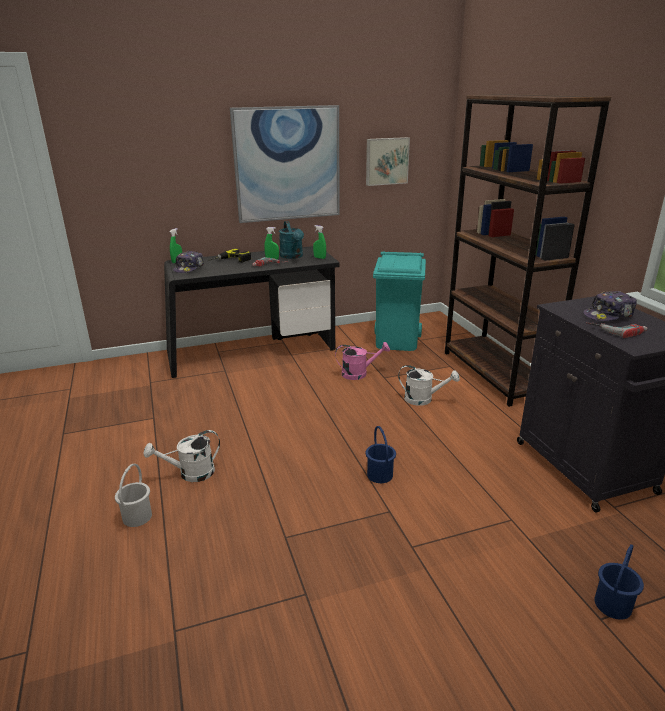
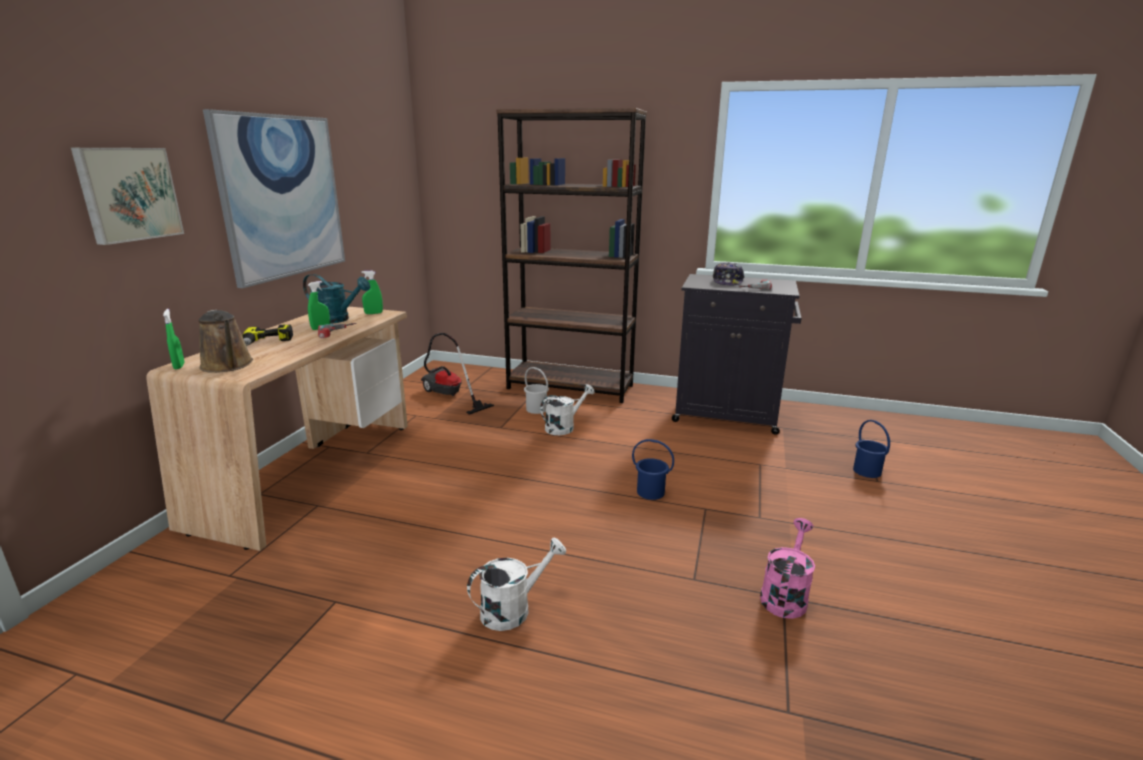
camera: 55 degrees left, 5 degrees down
white bucket [115,464,152,527] -> white bucket moved to [524,367,549,414]
white watering can [144,430,220,482] -> white watering can turned 135 degrees counterclockwise [467,538,566,631]
black desk [164,246,340,378] -> beige desk [146,306,408,551]
cap [173,251,204,273] -> brown watering can [199,310,253,373]
pink watering can [335,342,390,380] -> pink watering can moved to [760,518,815,619]
picture [366,137,410,186] -> picture moved to [71,148,184,245]
turquoise trash can [373,251,426,351] -> vacuum cleaner [421,333,494,415]

